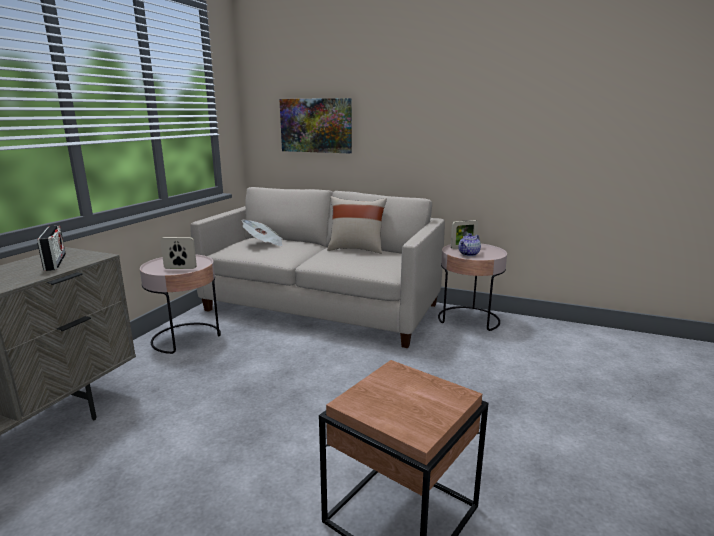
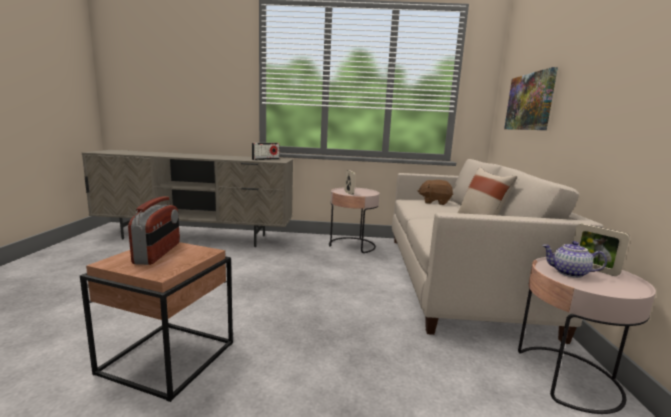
camera: 70 degrees right, 5 degrees down
newspaper [241,220,283,246] -> brown plush toy [418,180,453,205]
none -> radio [128,196,180,265]

